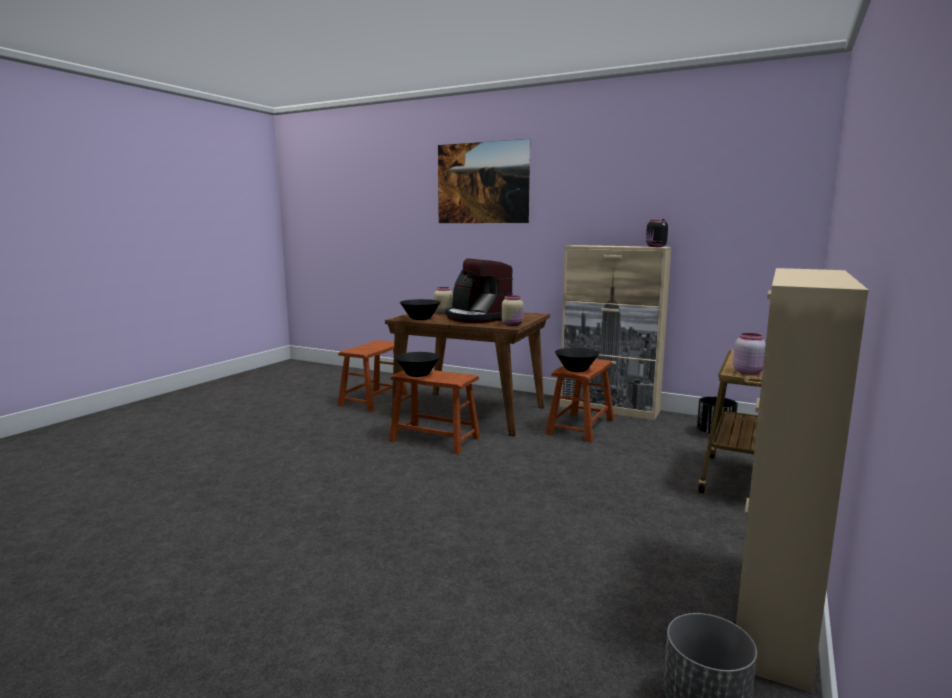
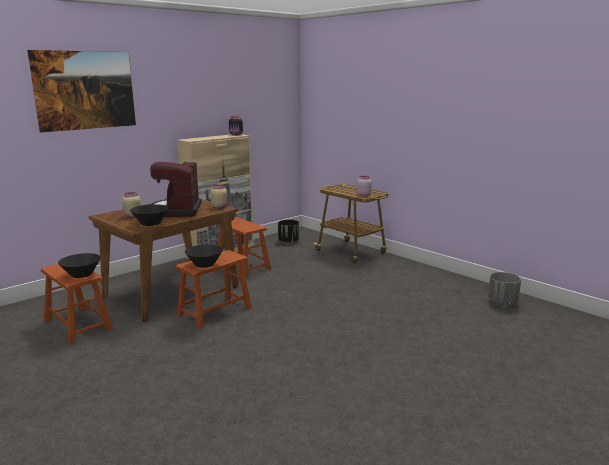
camera: 70 degrees left, 5 degrees up
coffee machine [446,259,513,323] -> coffee machine turned 105 degrees clockwise [150,162,202,217]
black bowl [555,348,599,372] -> black bowl moved to [58,253,101,278]
beige cabinet [736,268,869,693] -> none

